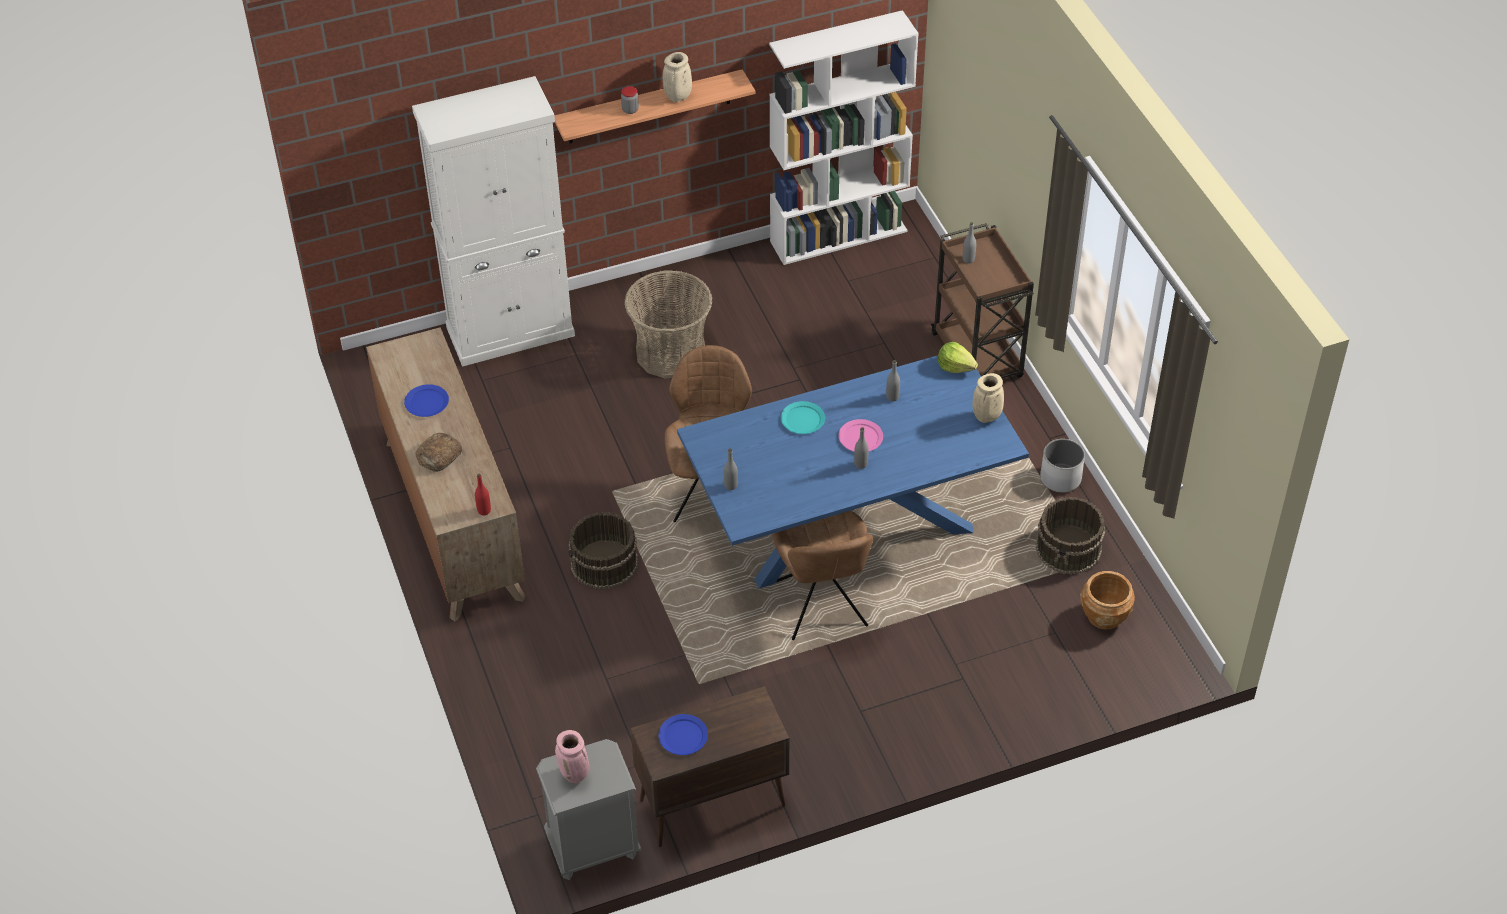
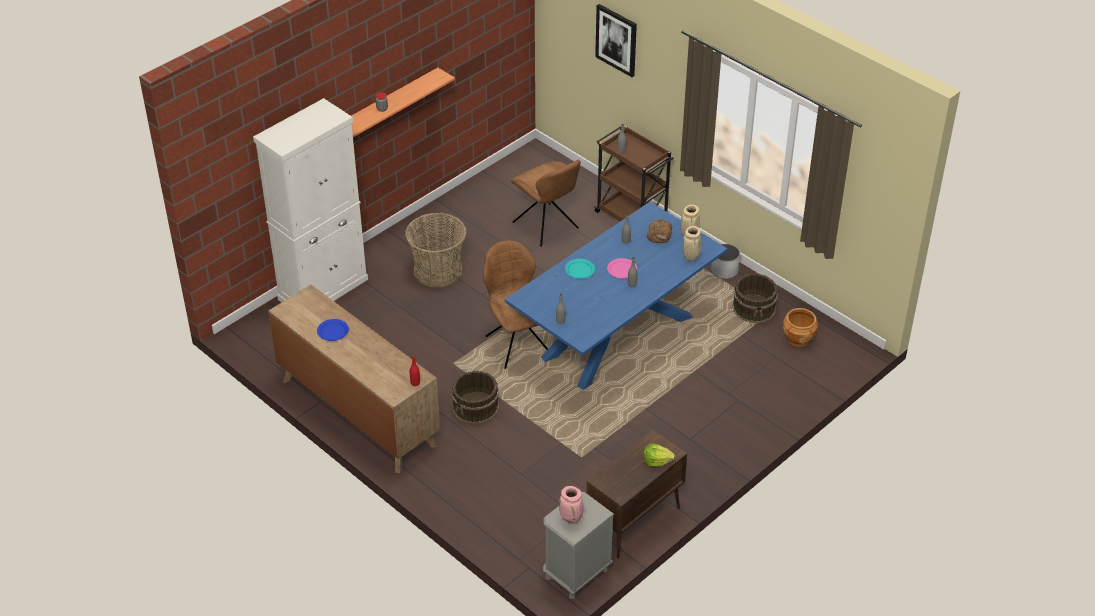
camera: 25 degrees left, 5 degrees down
bread [415,433,462,472] -> bread moved to [647,219,672,243]
blue plate [658,714,708,755] -> none
beige vase [663,52,692,102] -> beige vase moved to [683,226,701,261]
white bookcase [769,10,919,265] -> none
brown chair [773,511,873,640] -> brown chair moved to [511,160,581,247]
lettuce [938,342,978,373] -> lettuce moved to [643,443,675,467]
none -> picture [595,4,637,77]

